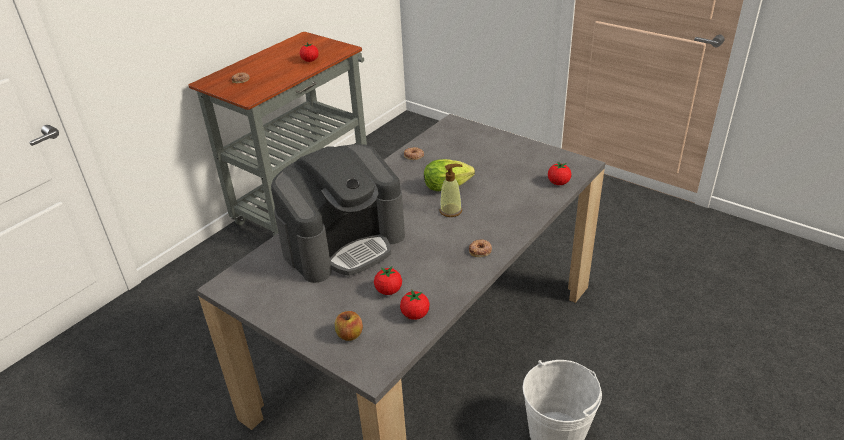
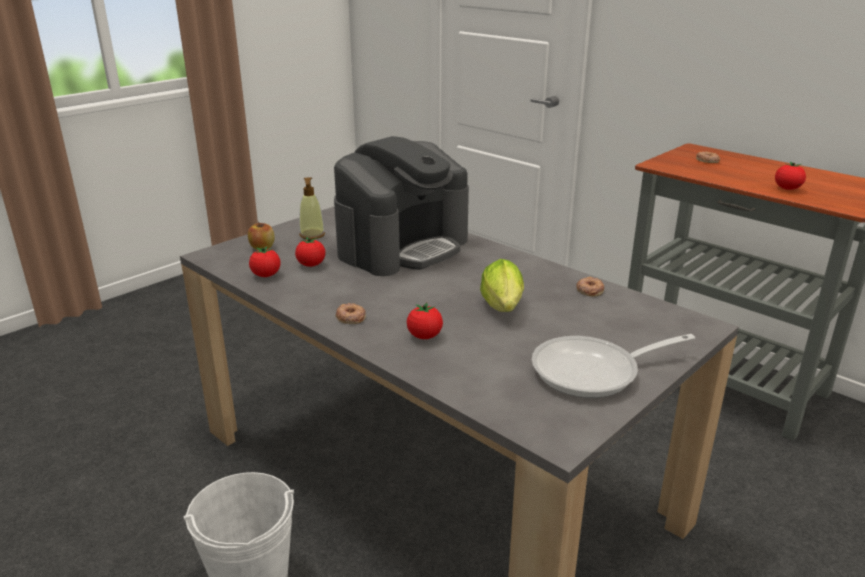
camera: 95 degrees right, 10 degrees down
coffee machine [271,144,405,283] -> coffee machine turned 105 degrees counterclockwise [334,136,469,276]
soap dispenser [439,164,462,217] -> soap dispenser moved to [299,177,325,239]
tomato [548,161,572,185] -> tomato moved to [407,302,443,339]
none -> frying pan [532,334,695,398]

